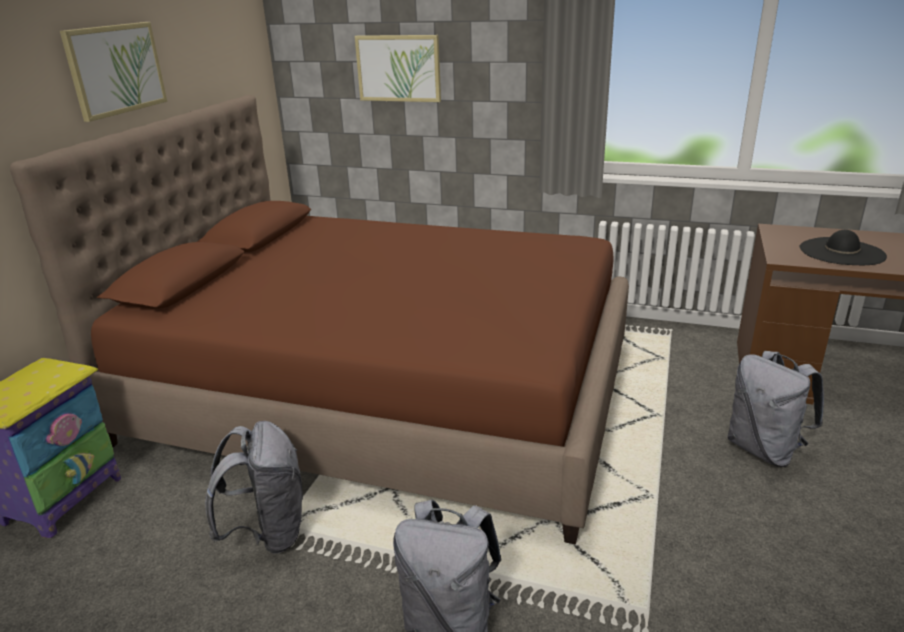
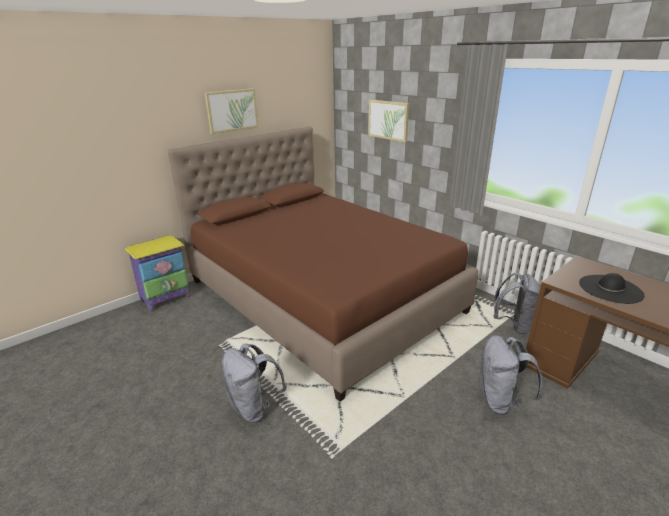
camera: 30 degrees right, 0 degrees up
grey backpack [205,421,303,554] -> grey backpack moved to [493,273,540,334]

